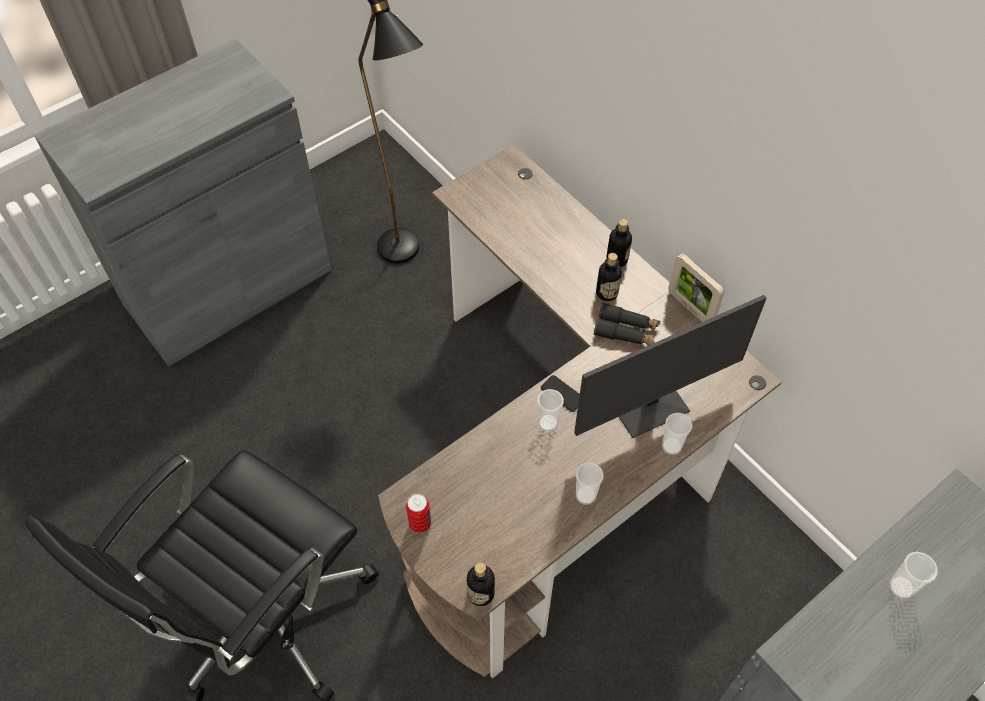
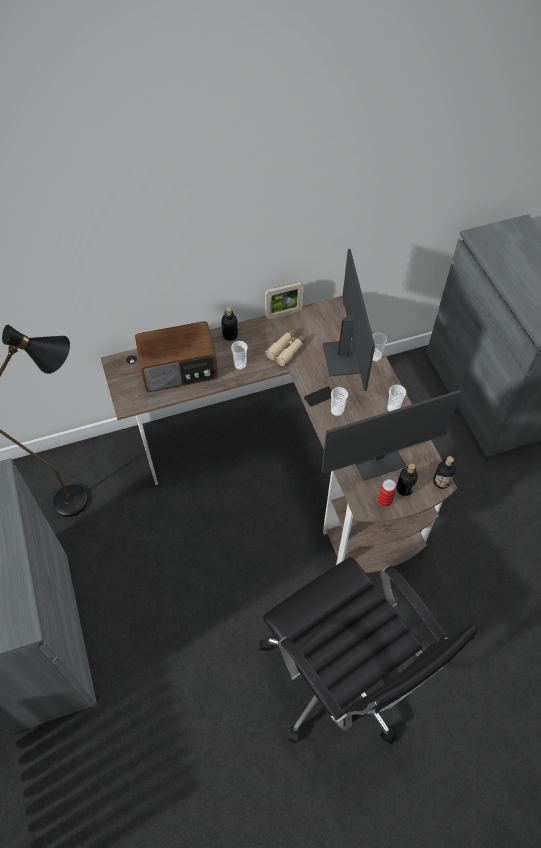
camera: 70 degrees left, 0 degrees up
black binoculars [594,303,660,345] -> beige binoculars [265,329,307,366]
bottle [596,253,622,301] -> bottle moved to [396,463,418,496]
cup [889,552,938,599] -> cup moved to [231,341,248,370]
none -> radio [135,321,218,392]
none -> monitor [321,390,462,481]

